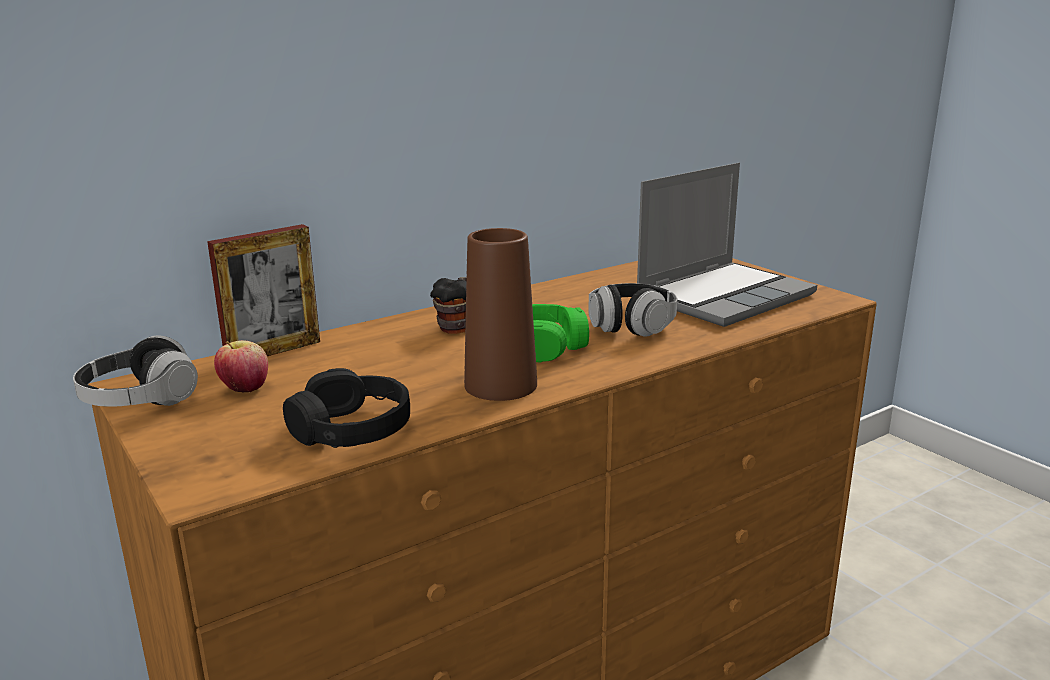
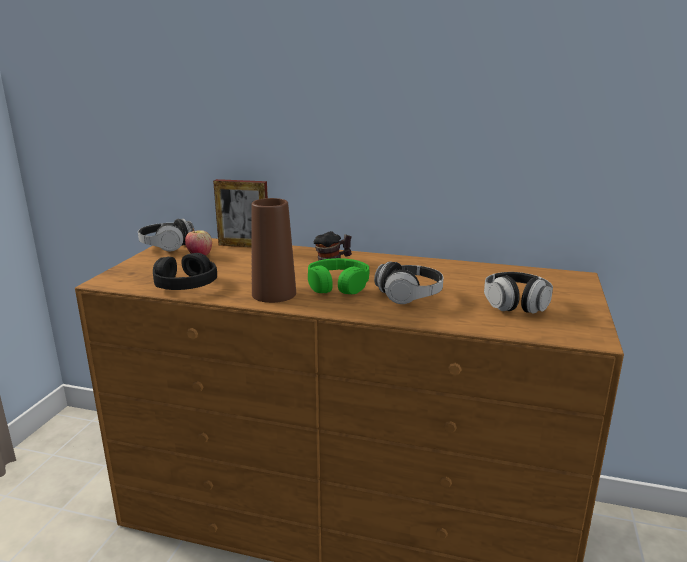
camera: 50 degrees right, 0 degrees up
laptop [637,163,817,327] -> headphones [484,272,553,314]

